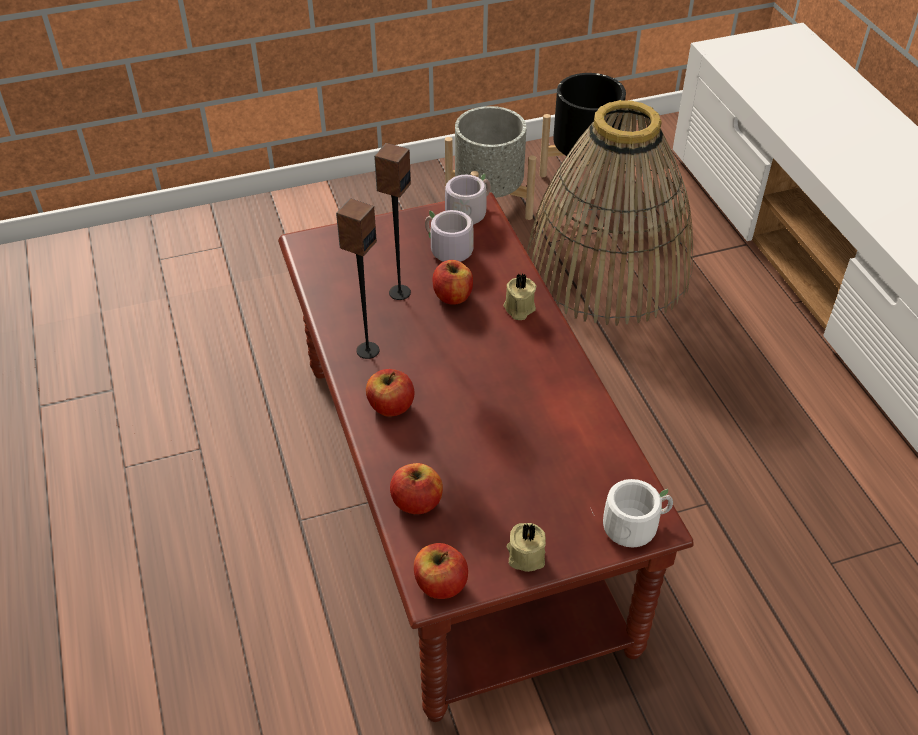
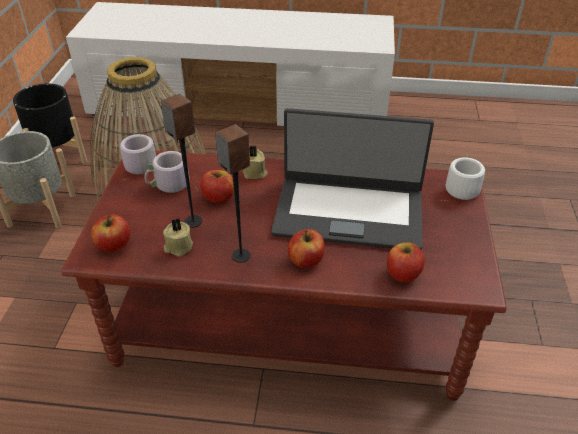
camera: 65 degrees left, 5 degrees down
apple [414,543,468,599] -> apple moved to [91,215,130,252]
beige candle [507,523,546,572] -> beige candle moved to [163,218,193,257]
none -> laptop [271,108,434,250]

